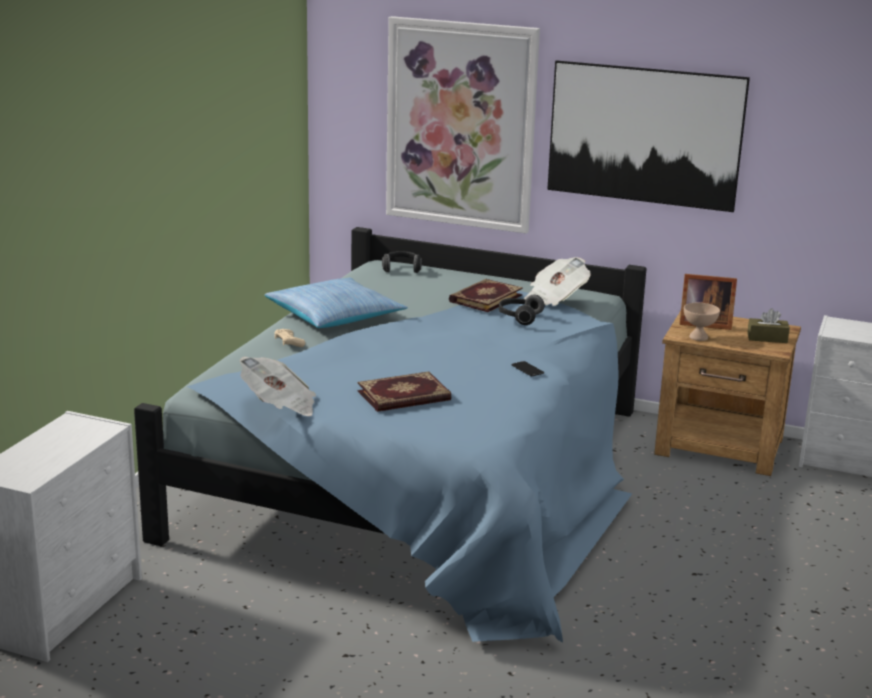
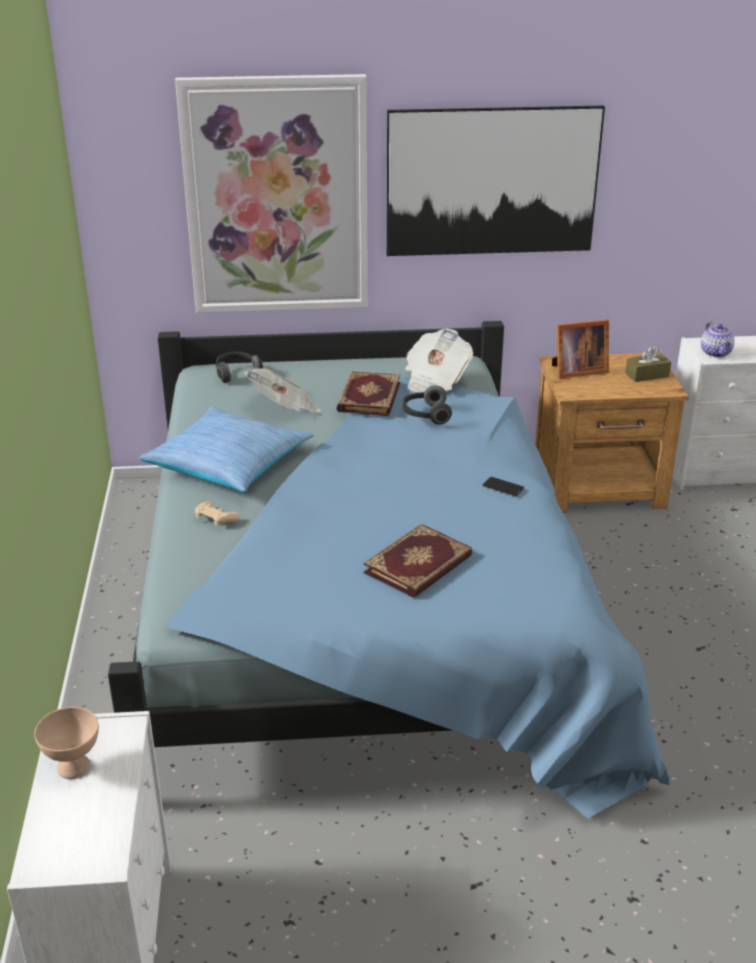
camera: 25 degrees left, 10 degrees up
newspaper [240,357,316,416] -> newspaper moved to [244,368,321,412]
beige bowl [684,303,720,341] -> beige bowl moved to [34,707,99,779]
none -> teapot [701,322,735,358]

